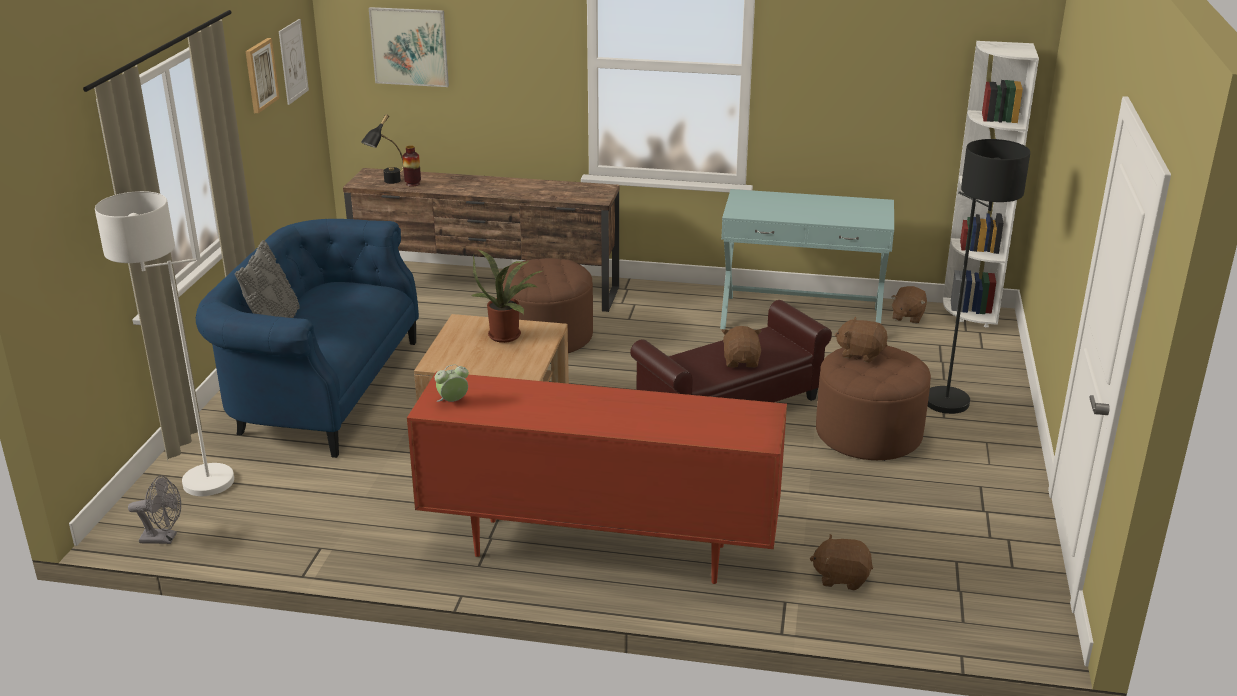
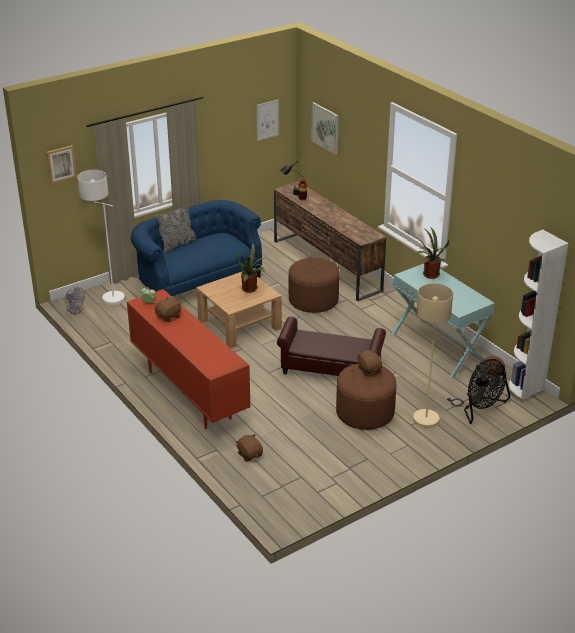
camera: 45 degrees right, 5 degrees up
picture [246,38,279,113] -> picture moved to [46,145,77,184]
brown plush toy [722,326,761,368] -> brown plush toy moved to [155,297,181,322]
black floor lamp [928,139,1030,414] -> beige floor lamp [413,283,453,428]
none -> potted plant [415,228,449,279]
none -> black fan [447,359,510,424]

